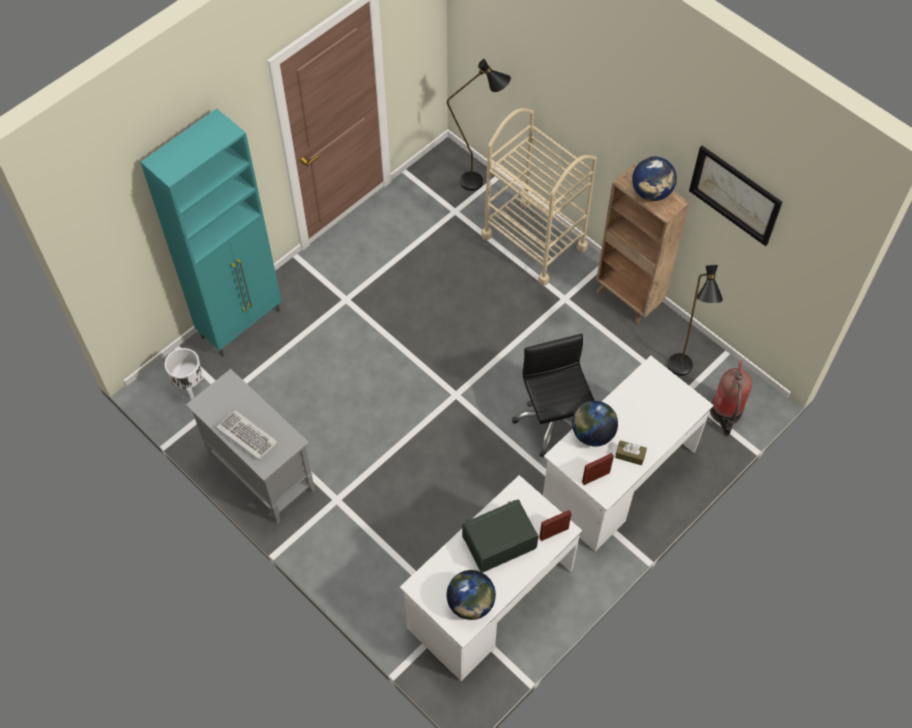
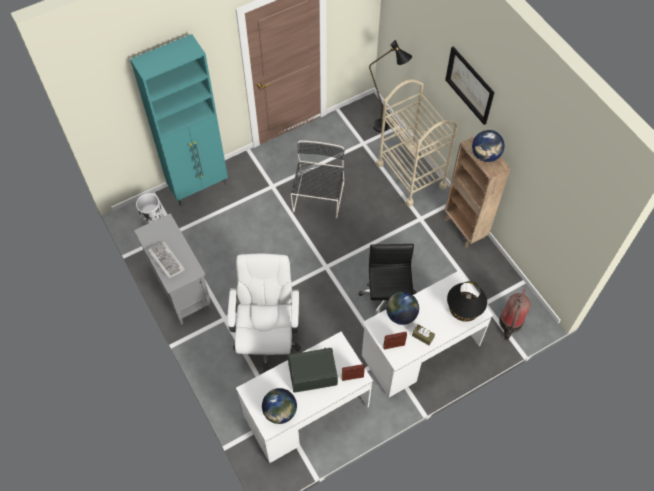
camera: 15 degrees right, 0 degrees up
black floor lamp [668,265,723,376] -> none
picture [689,146,782,246] -> picture moved to [445,46,494,125]
none -> white office chair [227,253,301,372]
none -> black chair [291,140,345,219]
none -> black table lamp [447,281,487,322]

